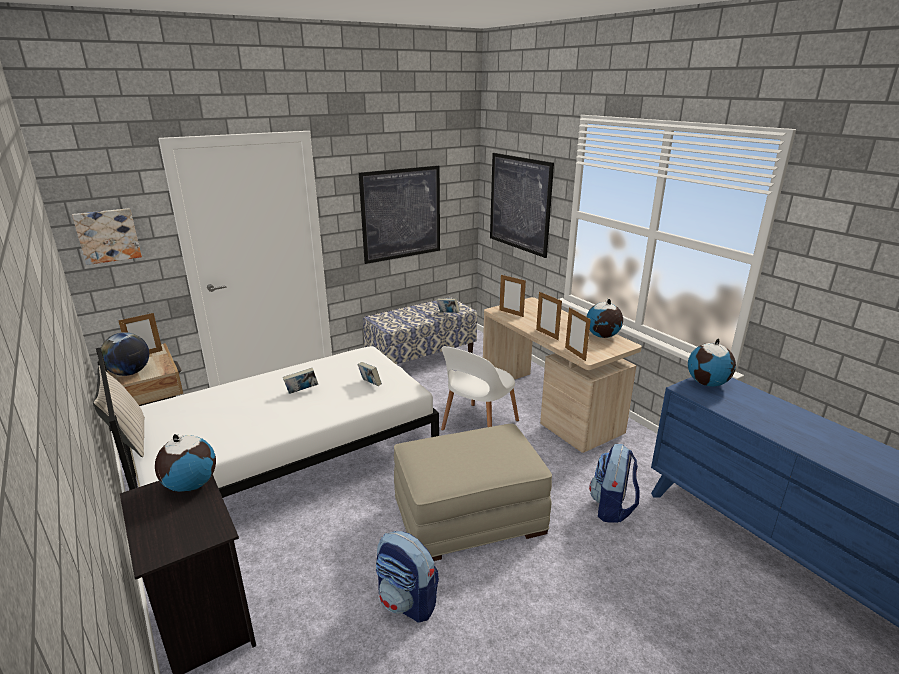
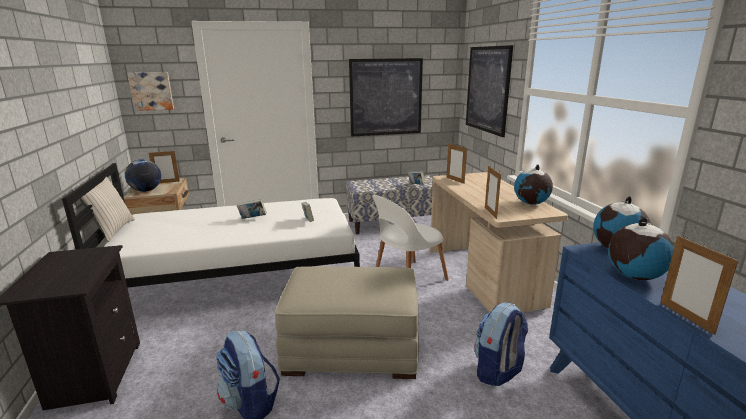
camera: 20 degrees right, 5 degrees down
globe [155,434,216,492] -> globe moved to [608,217,674,280]
picture frame [536,291,562,340] -> picture frame moved to [660,236,738,335]

